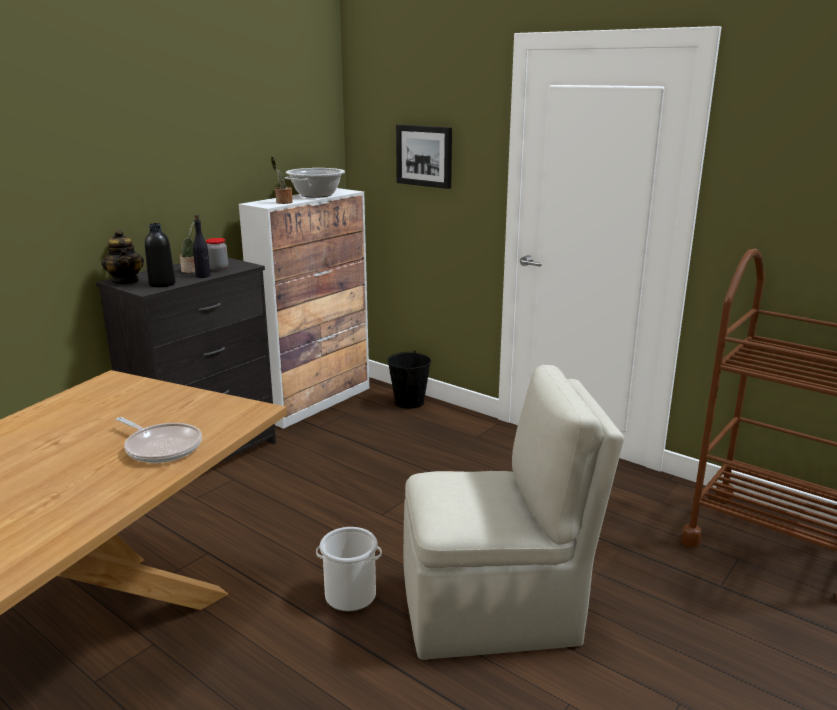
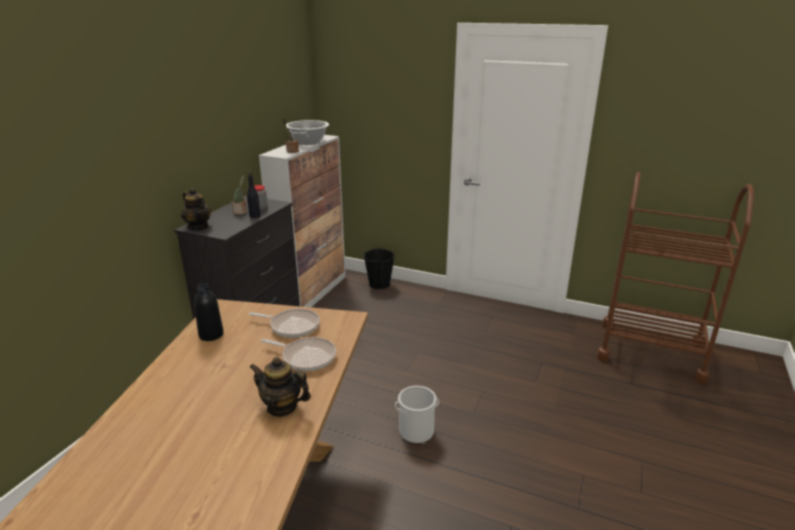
camera: 15 degrees left, 5 degrees up
black bottle [145,223,176,287] -> black bottle moved to [194,283,224,341]
picture [396,125,452,189] -> none
beige chair [403,365,624,660] -> none
none -> frying pan [249,309,320,338]
none -> teapot [249,357,311,417]

